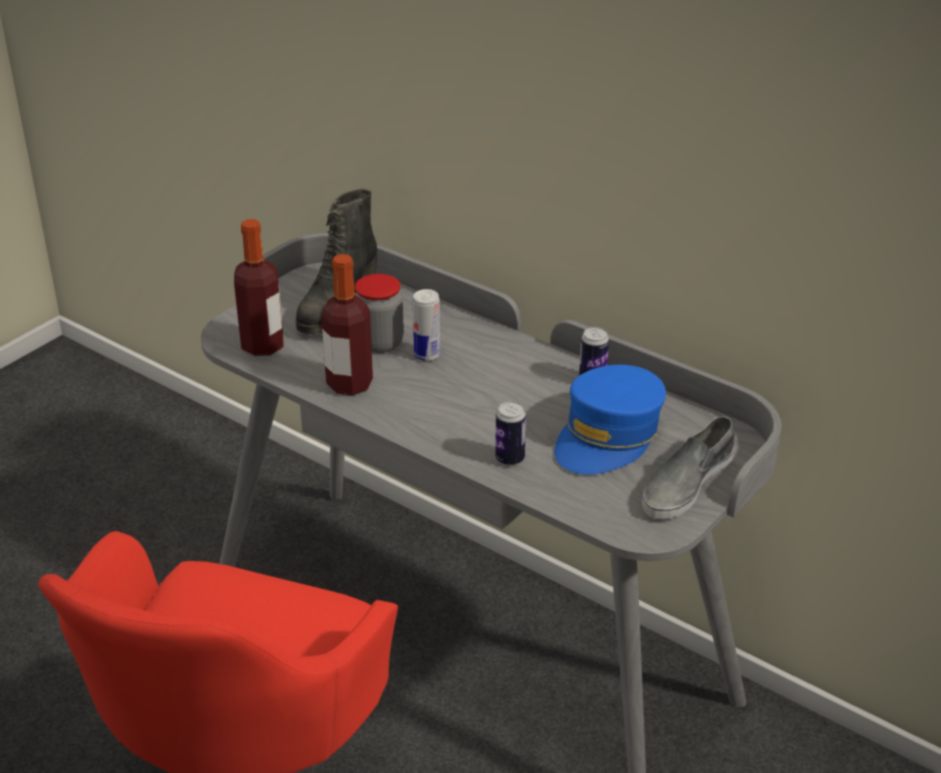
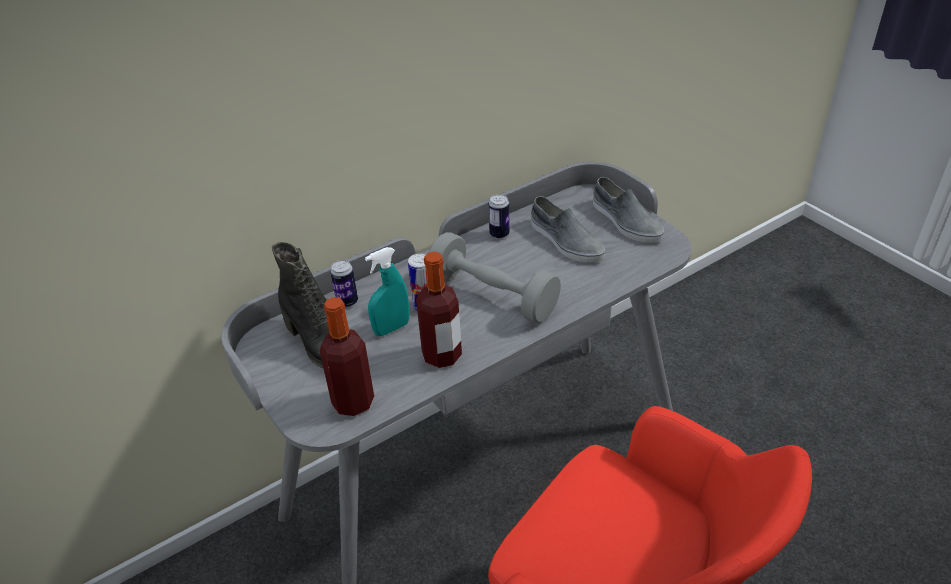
camera: 70 degrees left, 5 degrees up
jar [355,274,404,353] -> turquoise spray bottle [365,247,409,336]
can [495,401,526,466] -> can moved to [330,260,358,307]
blue cap [554,365,666,475] -> grey shoe [531,196,605,263]
none -> grey dumbbell [429,232,561,323]

